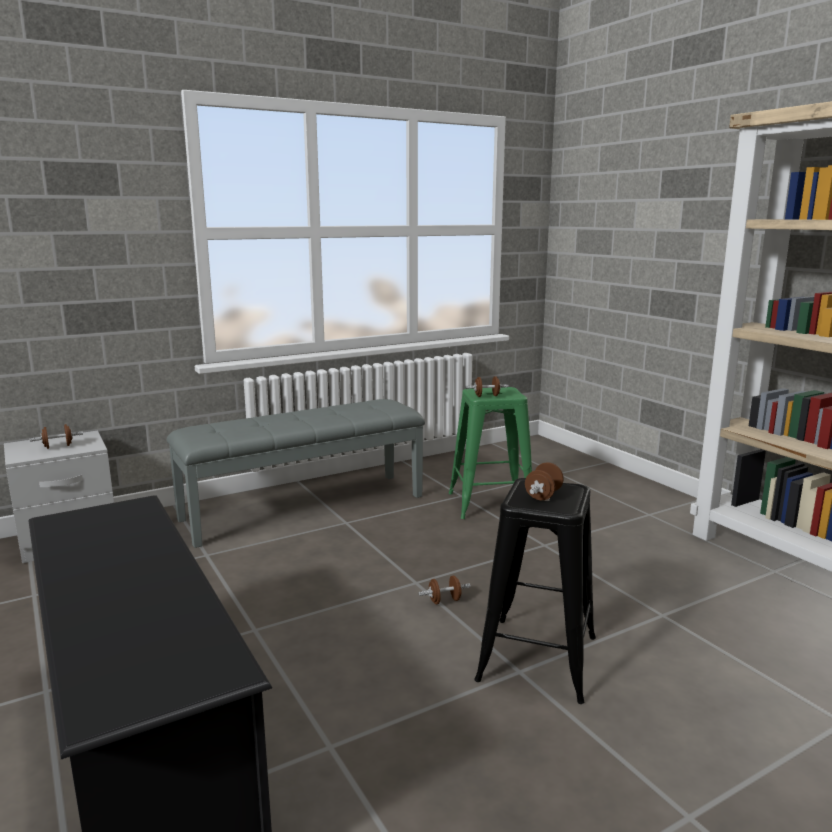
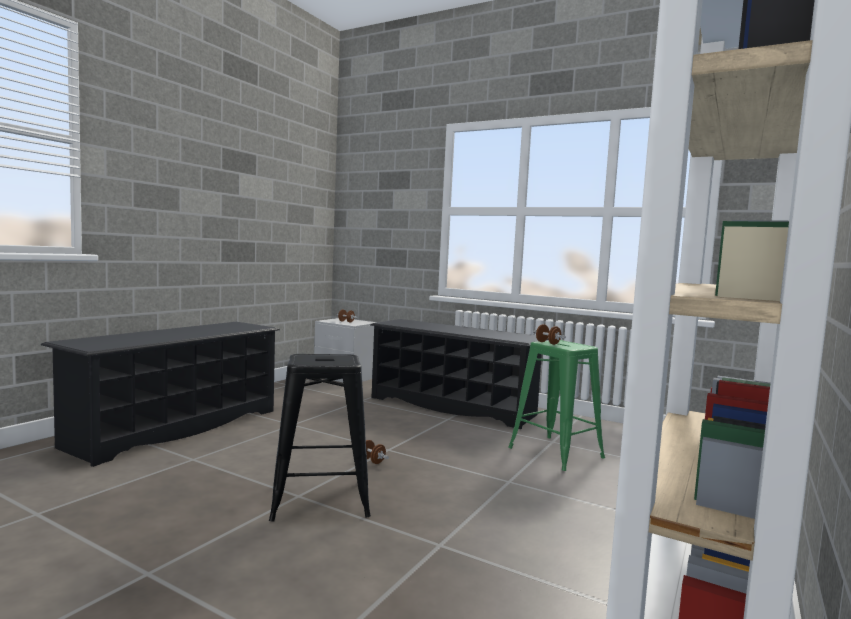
camera: 60 degrees right, 10 degrees down
grey bench [167,399,425,548] -> black shoe rack [370,319,548,429]
brown dumbbell [525,462,564,500] -> none

